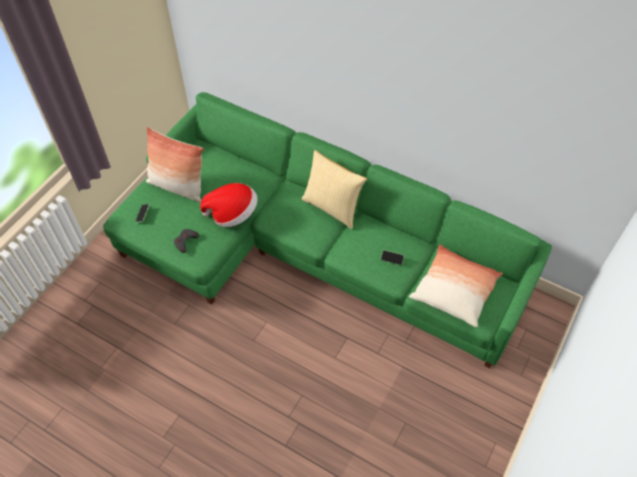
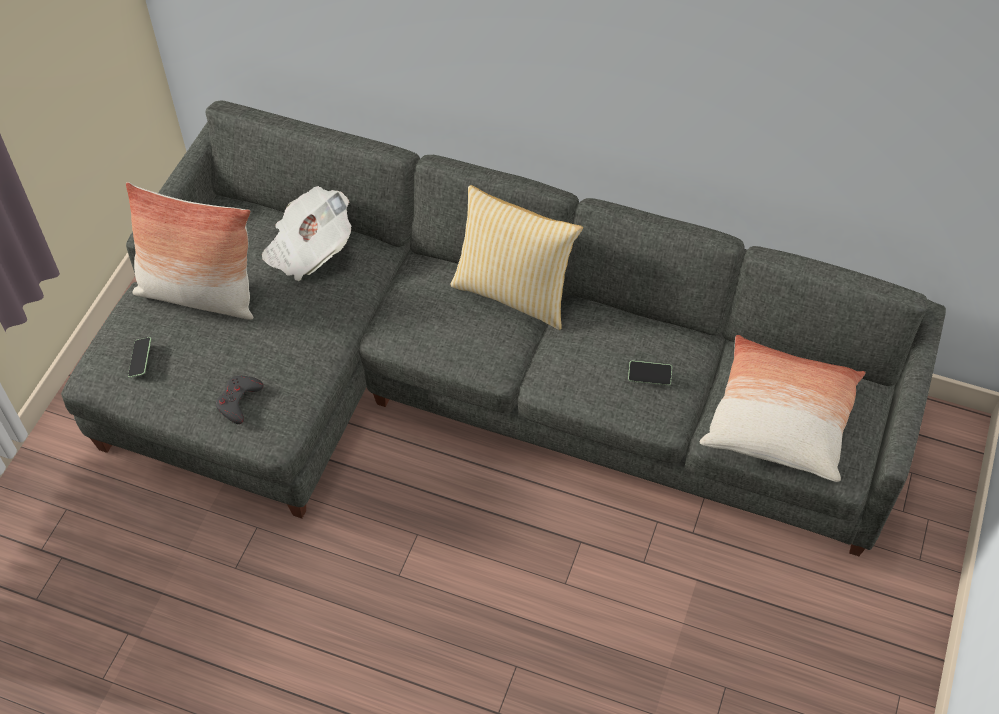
camera: 10 degrees left, 0 degrees up
green sofa [103,92,552,368] -> grey sofa [61,101,946,556]
hat [200,183,258,227] -> none
none -> newspaper [262,186,351,281]

